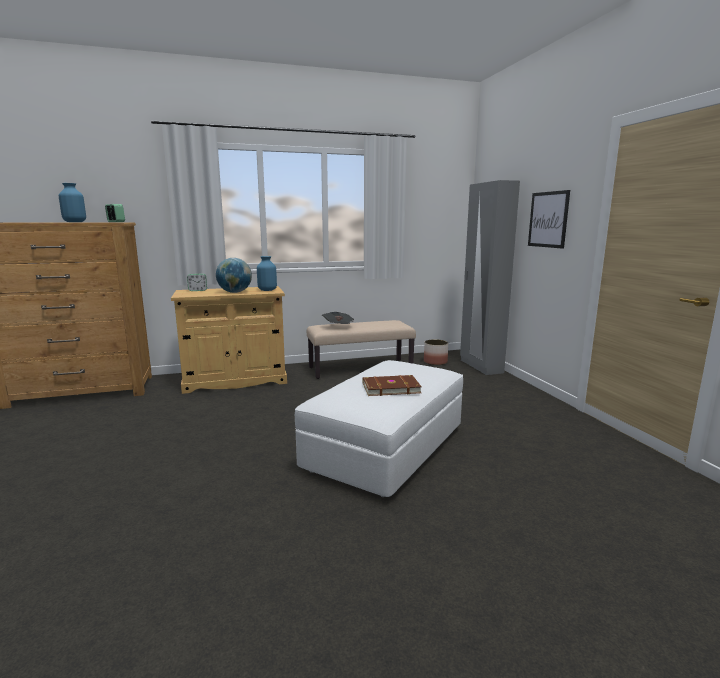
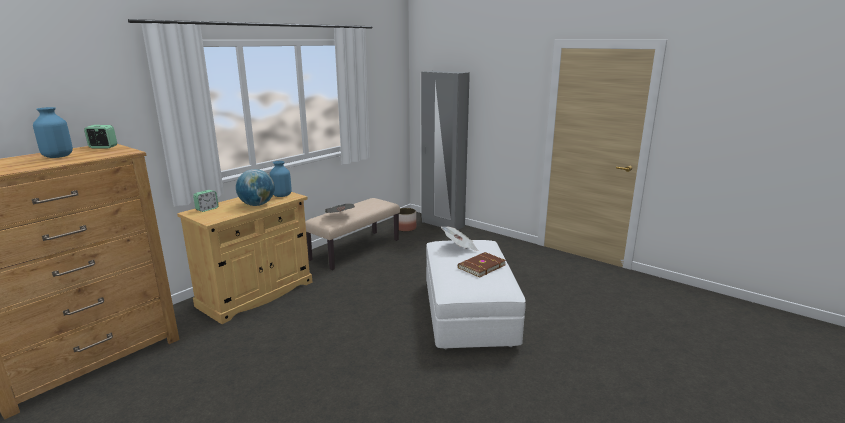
camera: 35 degrees left, 5 degrees up
picture [528,190,570,249] -> none
none -> newspaper [441,226,478,251]

